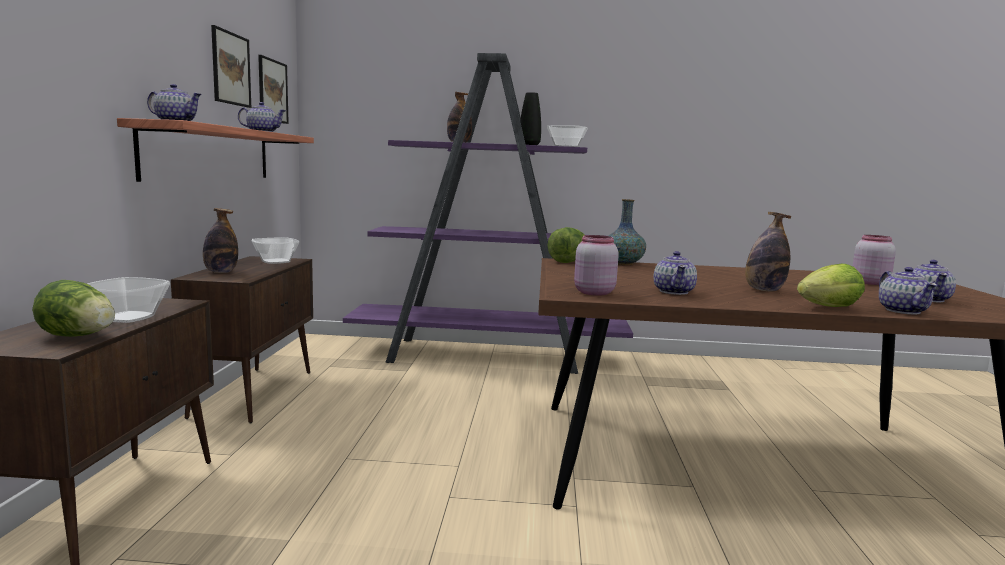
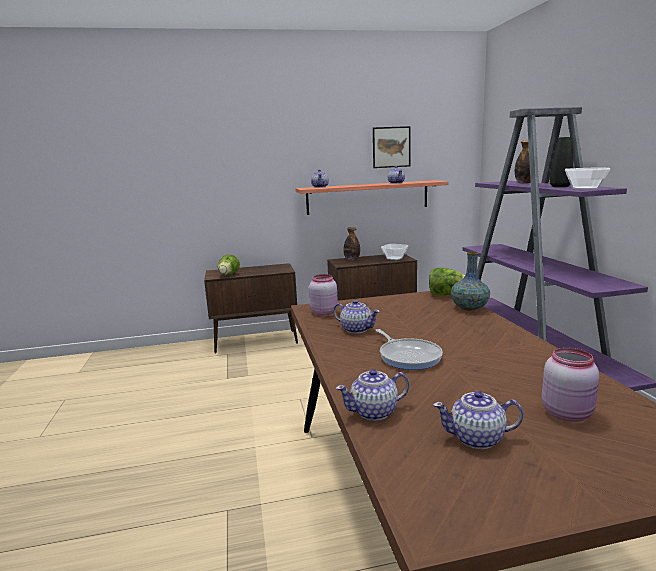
camera: 75 degrees right, 5 degrees up
bowl [87,277,170,323] -> none
picture [258,55,289,124] -> none
teapot [653,251,697,295] -> teapot turned 135 degrees counterclockwise [333,300,380,334]
bottle [745,212,791,292] -> frying pan [375,329,443,370]
lettuce [797,264,865,307] -> none

